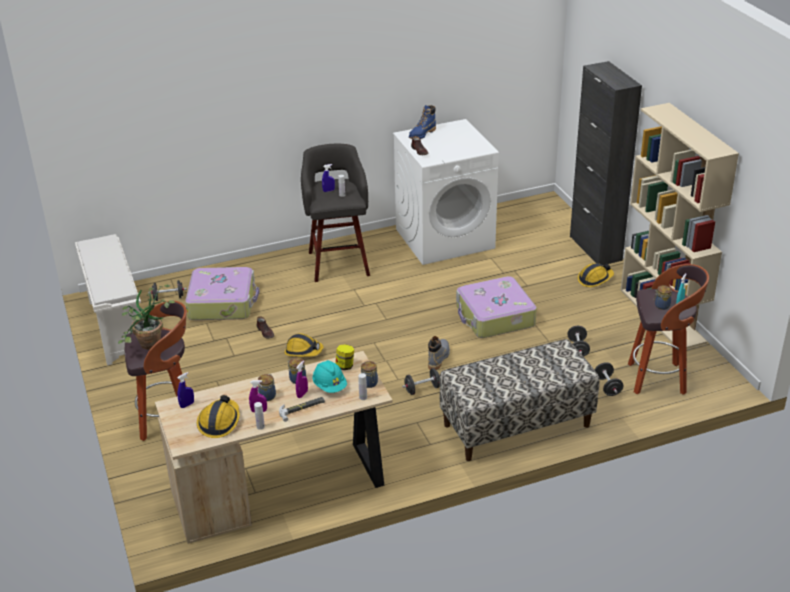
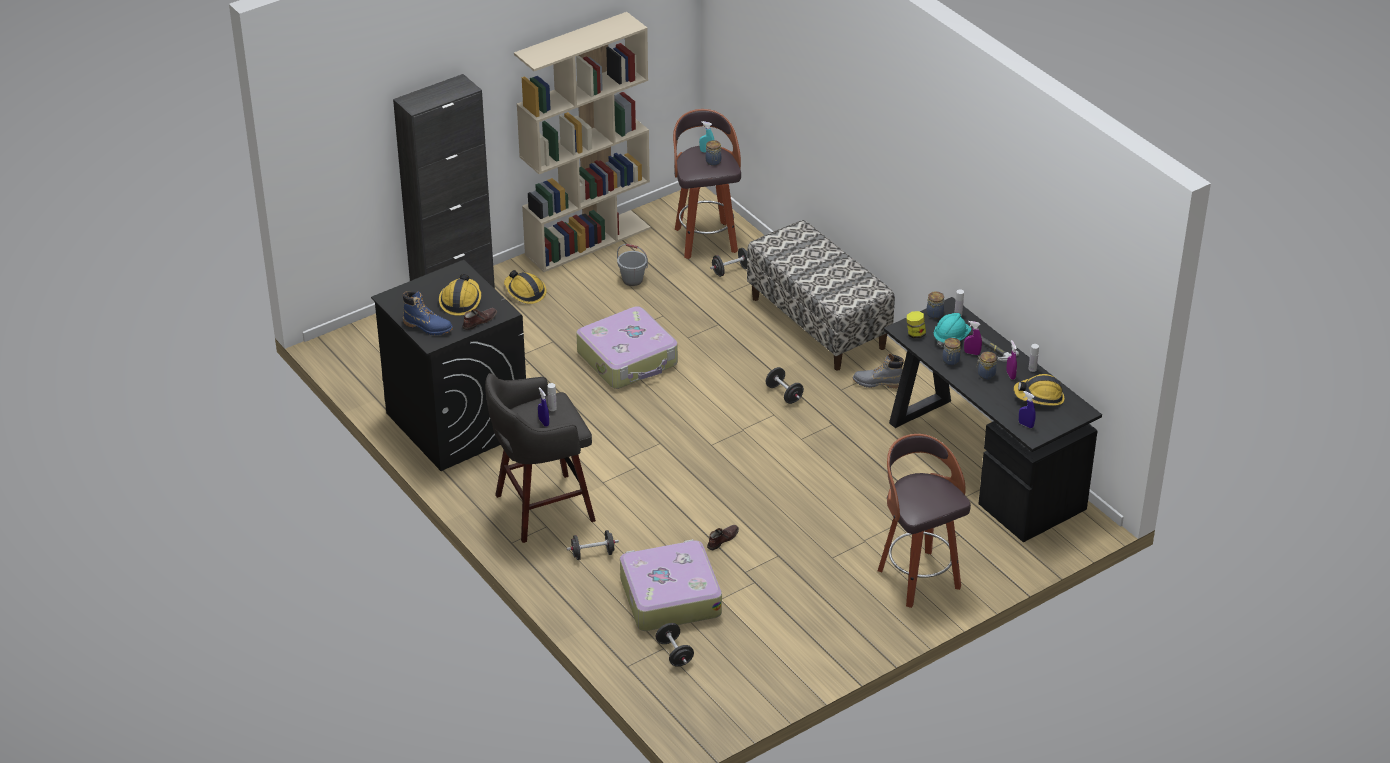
camera: 105 degrees left, 5 degrees up
white shoe rack [75,234,141,365] -> none
potted plant [118,285,176,350] -> none
beige desk [155,351,393,544] -> black desk [884,297,1102,543]
hard hat [284,333,324,357] -> hard hat moved to [439,274,481,315]
white washing machine [393,119,499,265] -> black washing machine [371,260,526,471]
grey boot [428,336,450,370] -> grey boot moved to [853,353,904,389]
black dumbbell [567,326,590,357] -> black dumbbell moved to [567,530,619,560]
none -> grey bucket [617,244,648,286]

